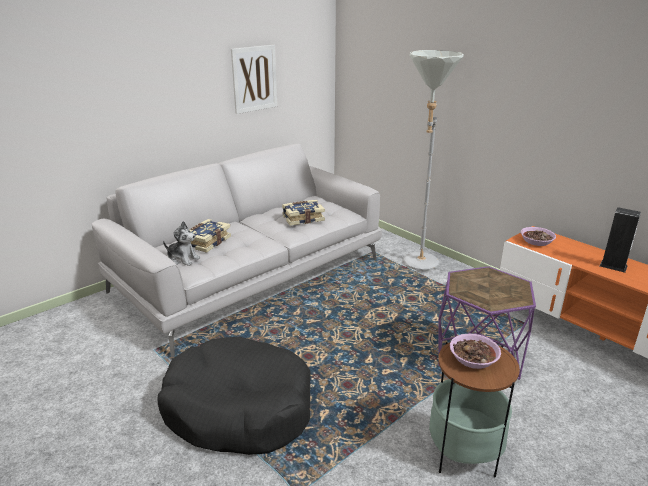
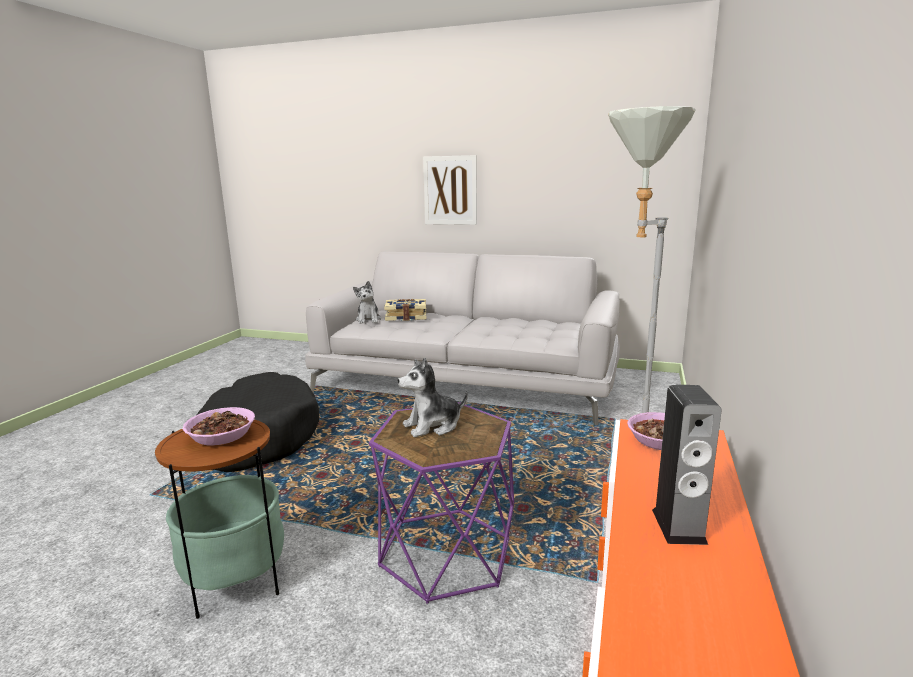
camera: 60 degrees right, 10 degrees down
picture [231,45,277,114] -> picture moved to [423,155,477,225]
book [282,200,325,226] -> none
none -> plush toy [398,357,468,437]

